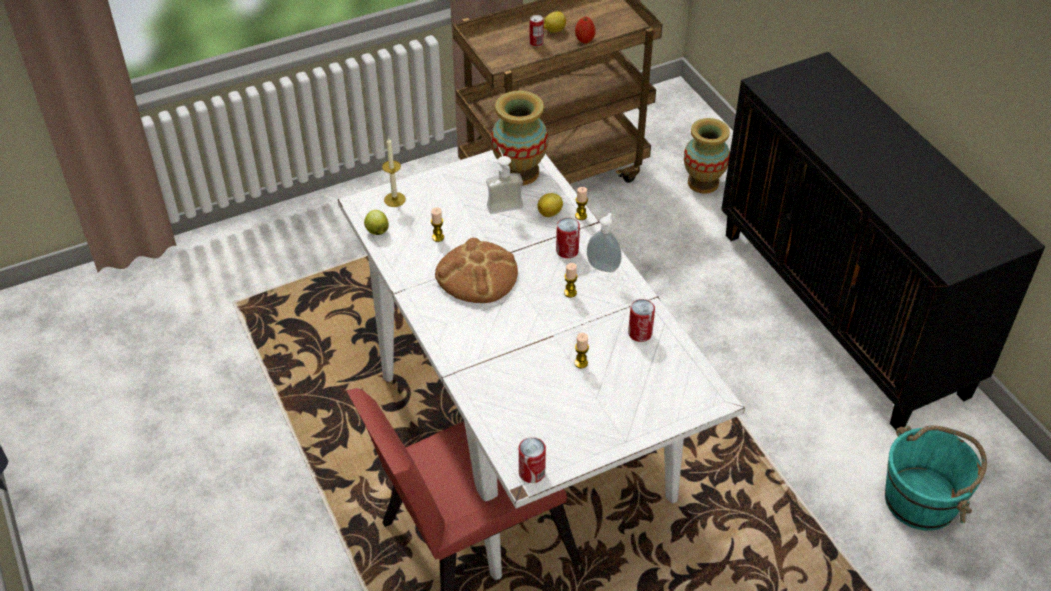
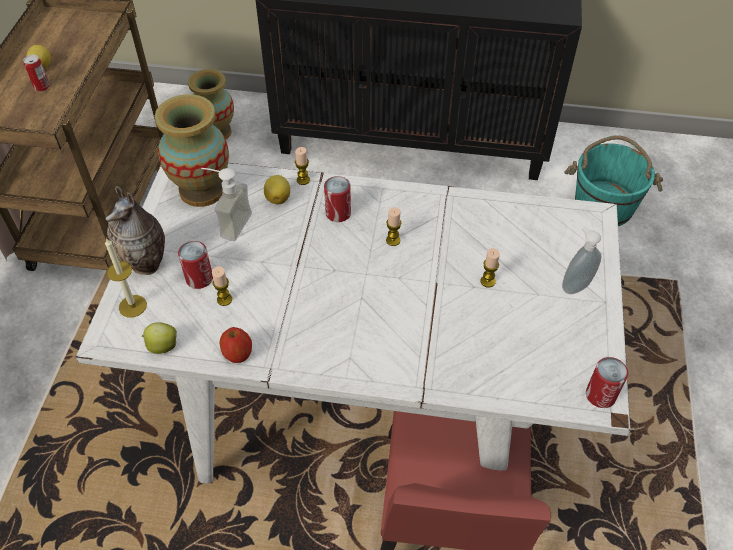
camera: 55 degrees left, 5 degrees up
bread [435,237,518,303] -> none
apple [575,17,596,43] -> apple moved to [219,327,252,363]
soap dispenser [587,213,622,272] -> soap dispenser moved to [562,226,602,294]
can [628,299,655,342] -> can moved to [178,241,213,289]
none -> vase [106,186,165,275]

